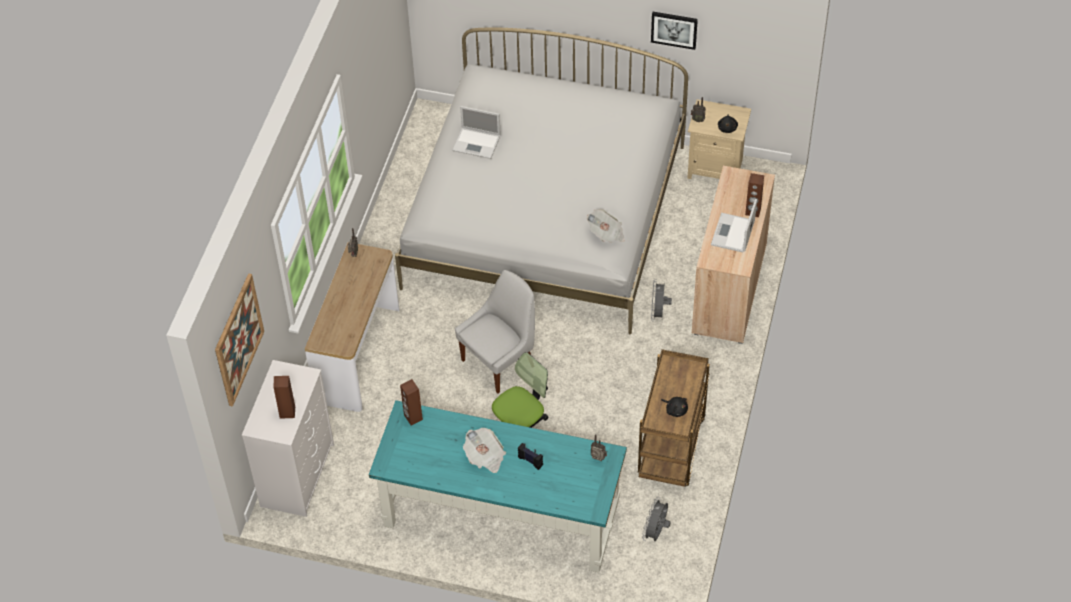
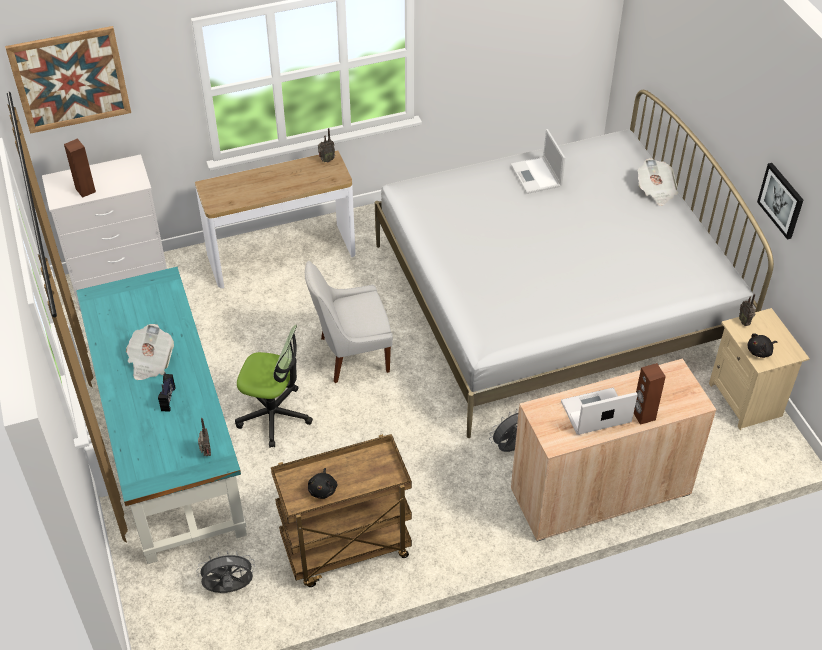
camera: 55 degrees right, 5 degrees down
brown speaker [400,379,423,425] -> none
white chair [455,270,535,394] -> white chair turned 150 degrees clockwise [305,261,393,383]
newspaper [587,209,625,243] -> newspaper moved to [638,158,678,206]

